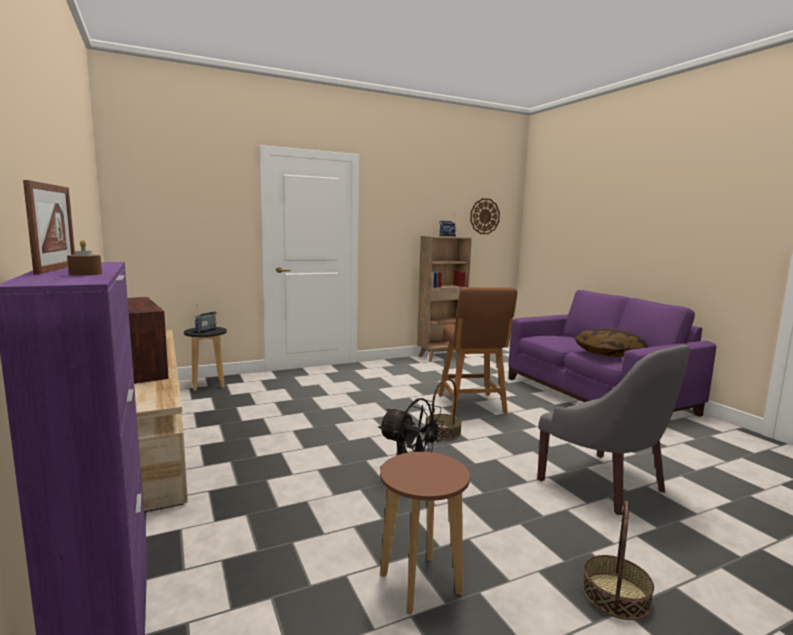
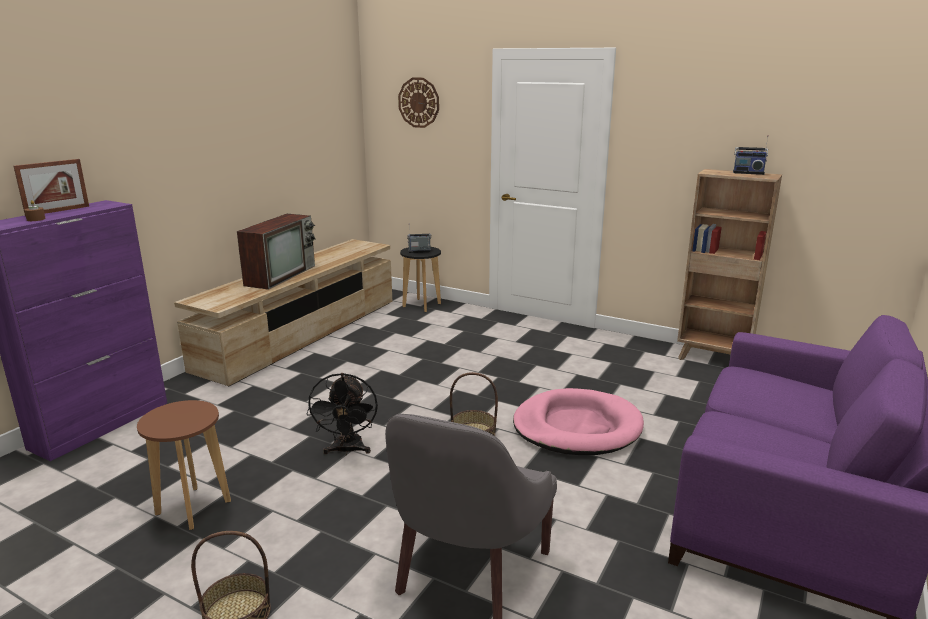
camera: 55 degrees right, 10 degrees up
brown stool [438,287,517,415] -> pink dog bed [513,388,644,455]
wall clock [470,198,500,234] -> wall clock moved to [398,77,439,128]
pillow [574,328,649,357] -> none

